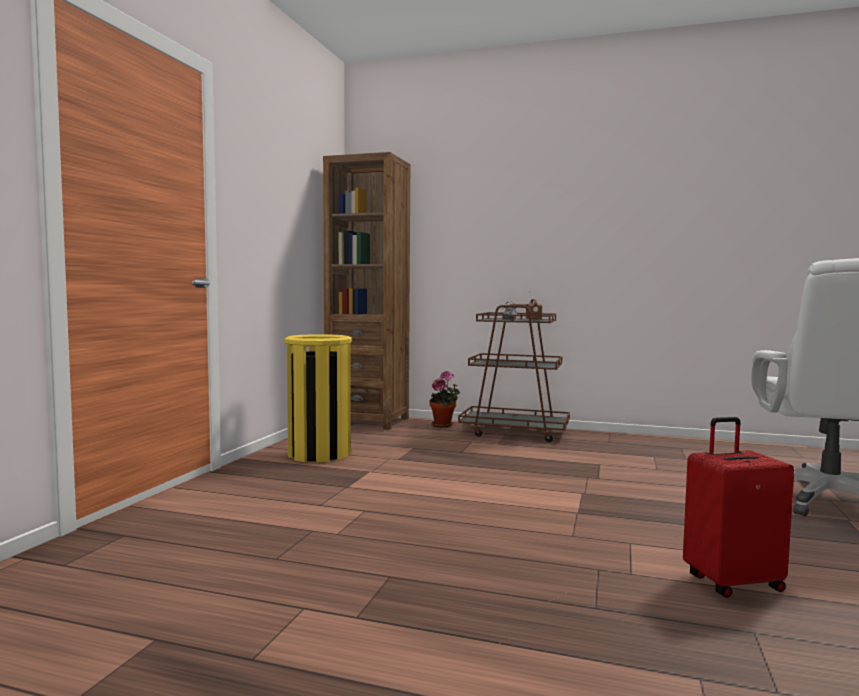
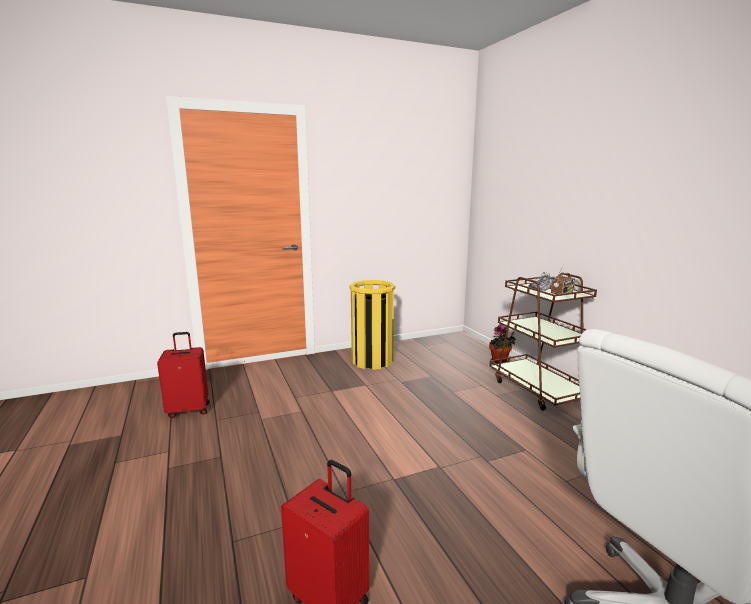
camera: 50 degrees right, 10 degrees up
brown bookcase [323,152,410,430] -> none
none -> red suitcase [157,332,210,418]

